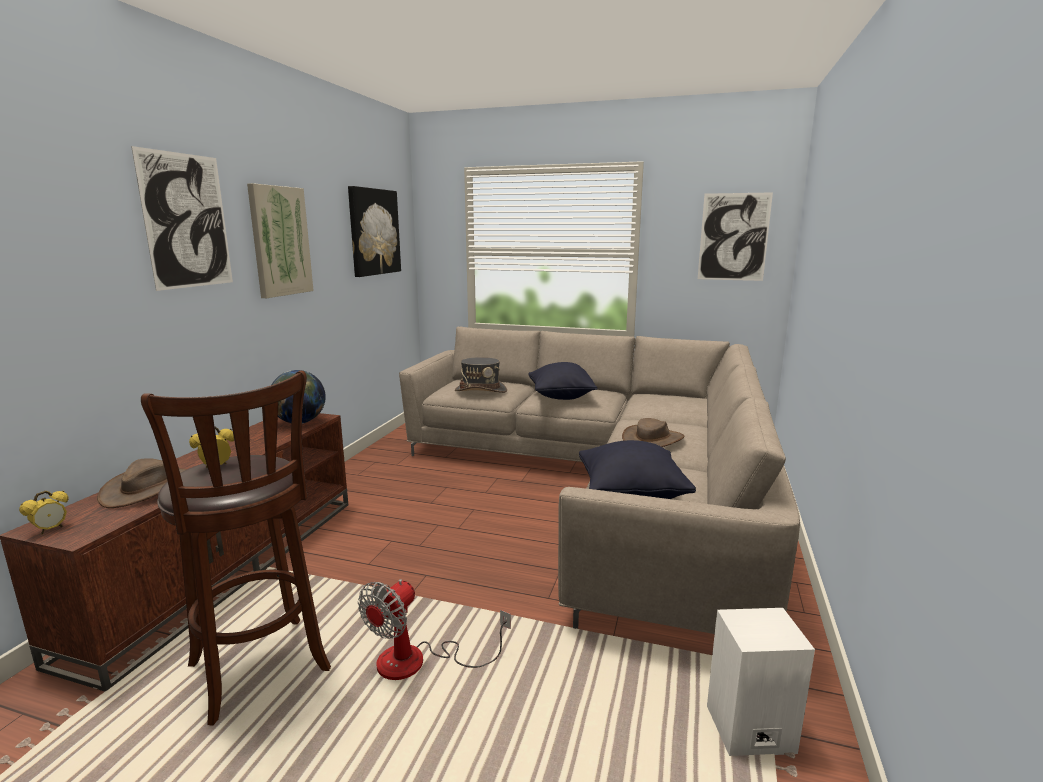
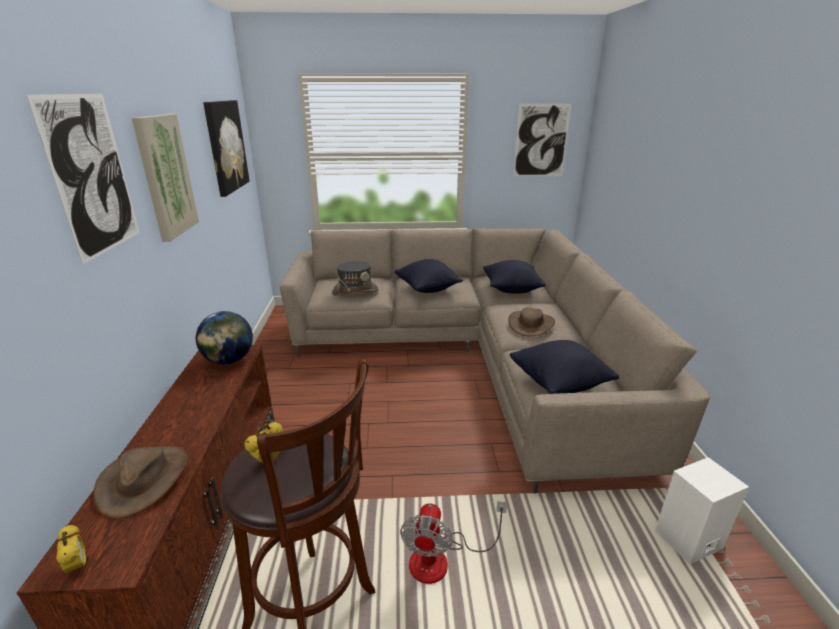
camera: 20 degrees left, 10 degrees up
alarm clock [19,491,68,534] -> alarm clock turned 45 degrees counterclockwise [56,525,86,573]
none -> black pillow [483,260,546,294]

